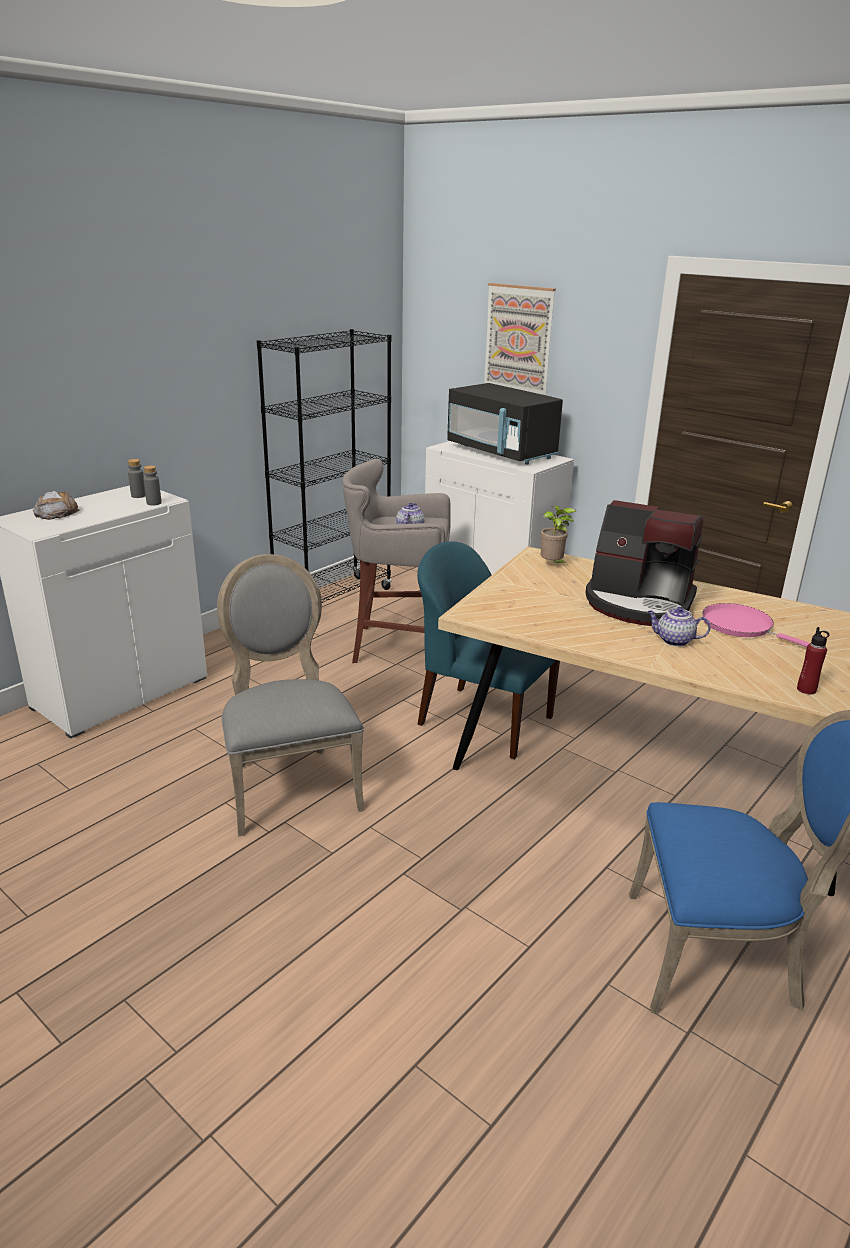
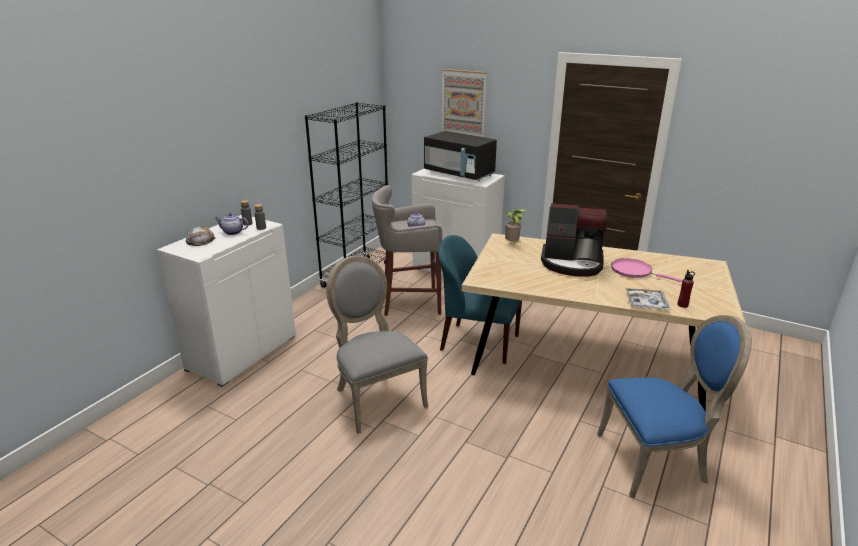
camera: 10 degrees left, 0 degrees up
teapot [647,607,710,646] -> teapot moved to [215,213,248,235]
none -> tray [625,288,671,310]

